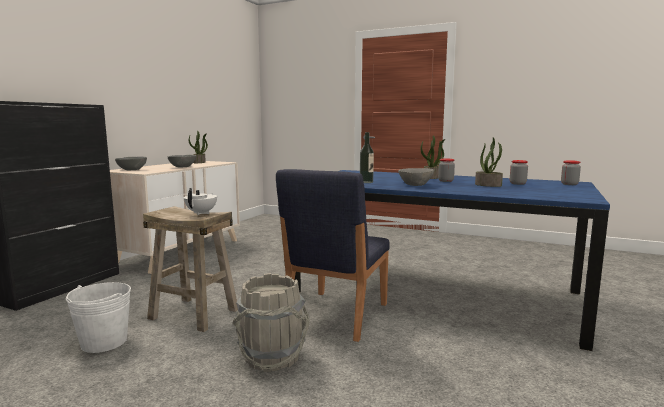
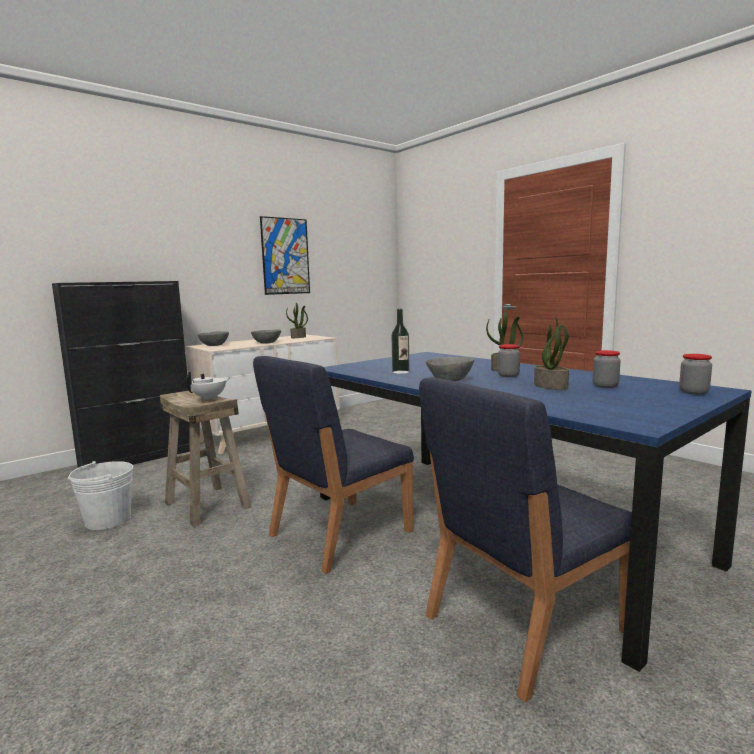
camera: 25 degrees right, 0 degrees up
grey bucket [233,273,310,372] -> none
none -> picture [260,216,310,295]
none -> blue chair [419,377,632,702]

